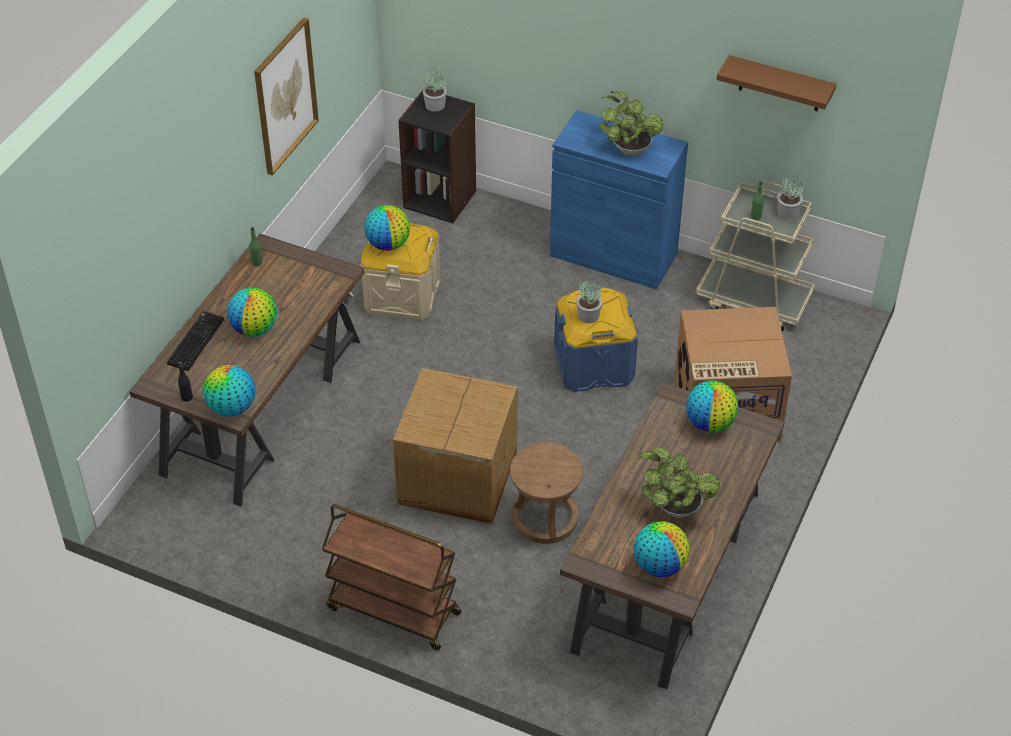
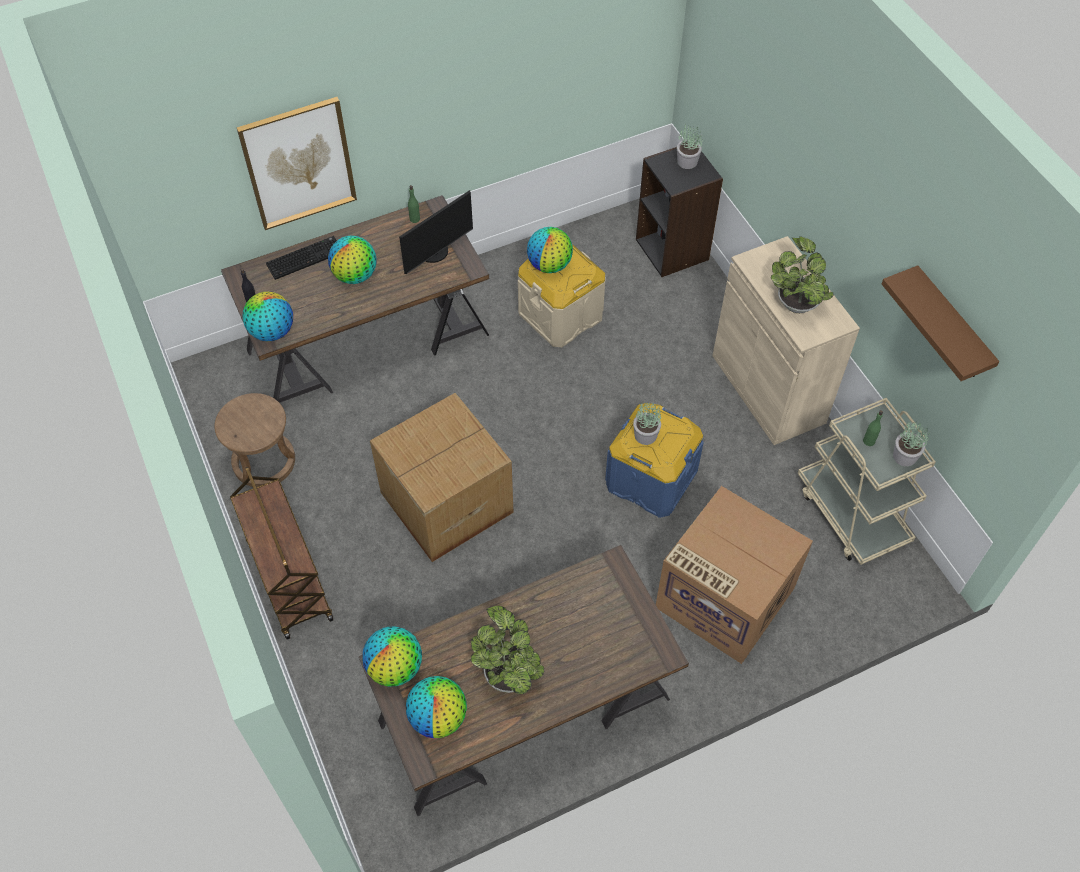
camera: 40 degrees right, 10 degrees up
picture [254,17,319,176] -> picture moved to [237,97,357,230]
brown stool [510,442,583,544] -> brown stool moved to [214,393,295,487]
blue cabinet [550,110,688,289] -> beige cabinet [712,236,860,445]
globe [686,381,738,433] -> globe moved to [362,626,422,686]
none -> monitor [399,190,473,274]

